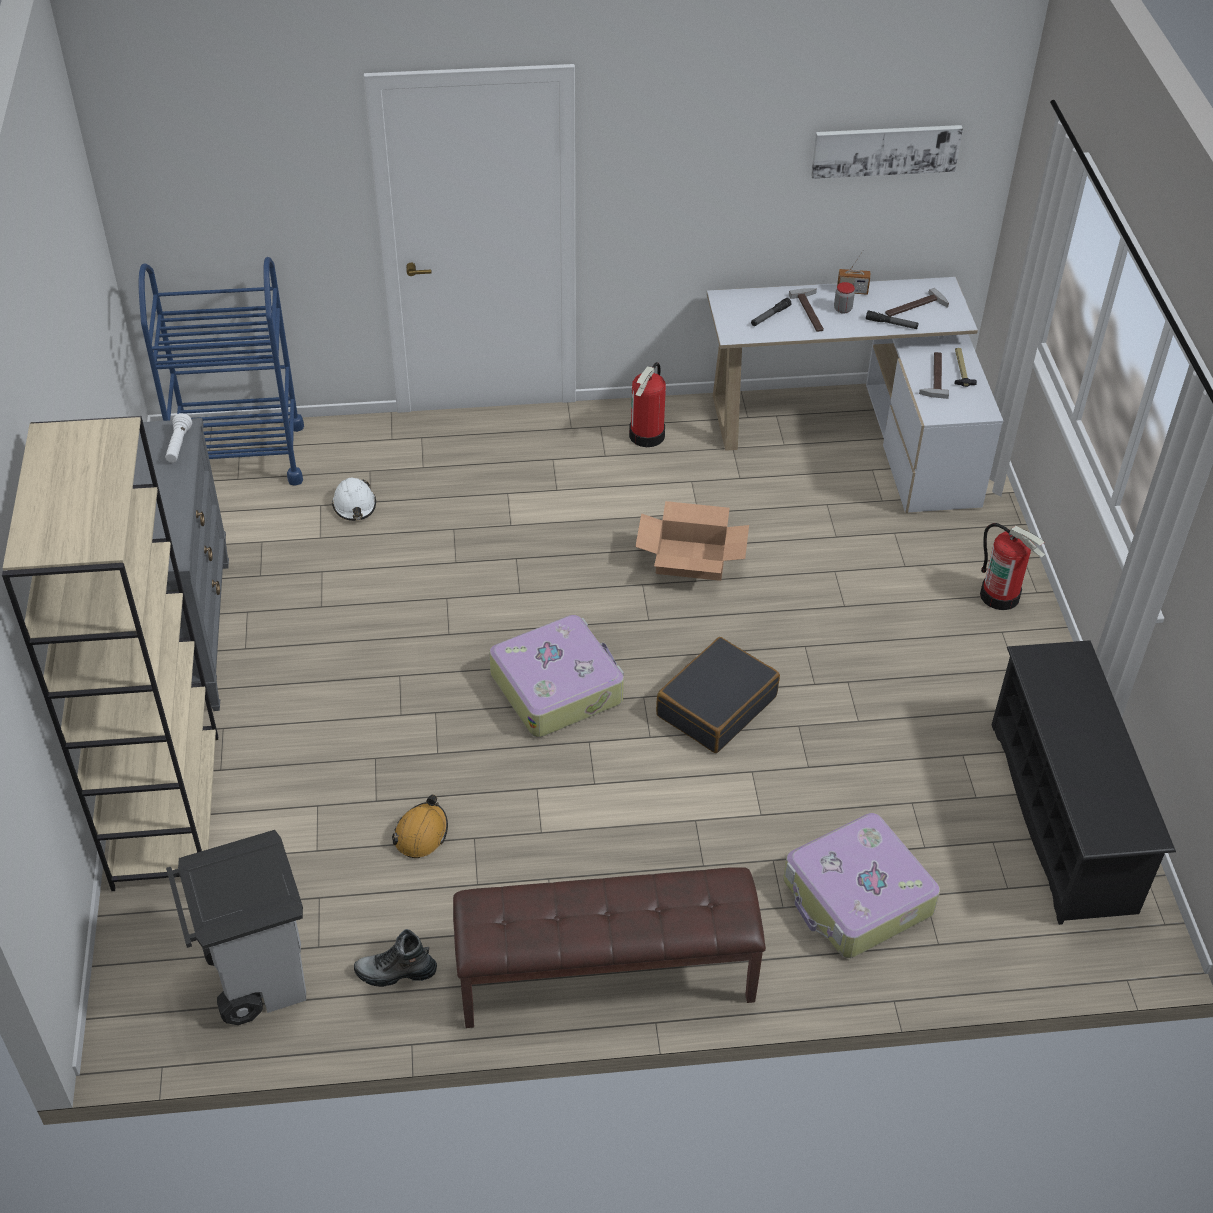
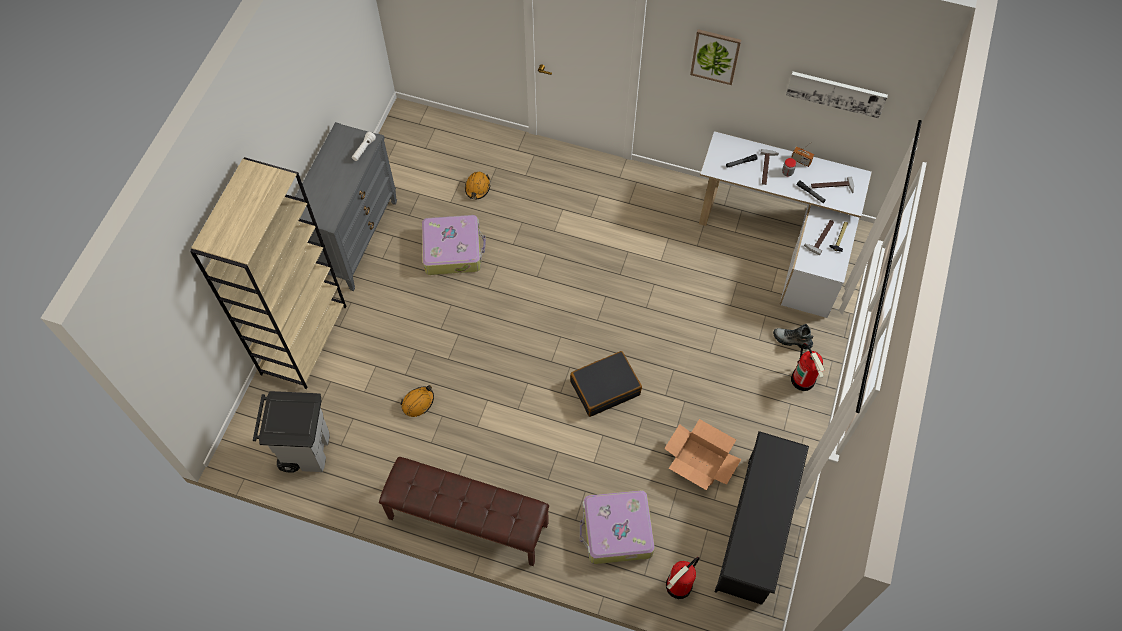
camera: 25 degrees right, 15 degrees up
blue cart [139,257,304,486] -> none
white hard hat [332,478,376,521] -> orange hard hat [465,172,490,199]
boot [354,929,437,987] -> boot moved to [773,324,814,349]
suitcase [489,615,624,737] -> suitcase moved to [422,215,486,275]
fire extinguisher [629,362,666,447] -> fire extinguisher moved to [666,557,699,599]
cardboard box [635,501,749,581] -> cardboard box moved to [664,419,741,490]
none -> picture [690,29,741,85]

